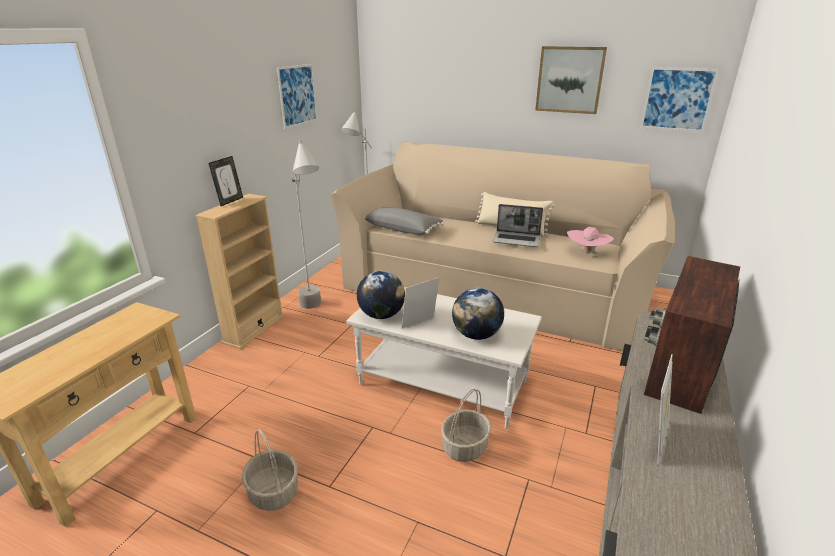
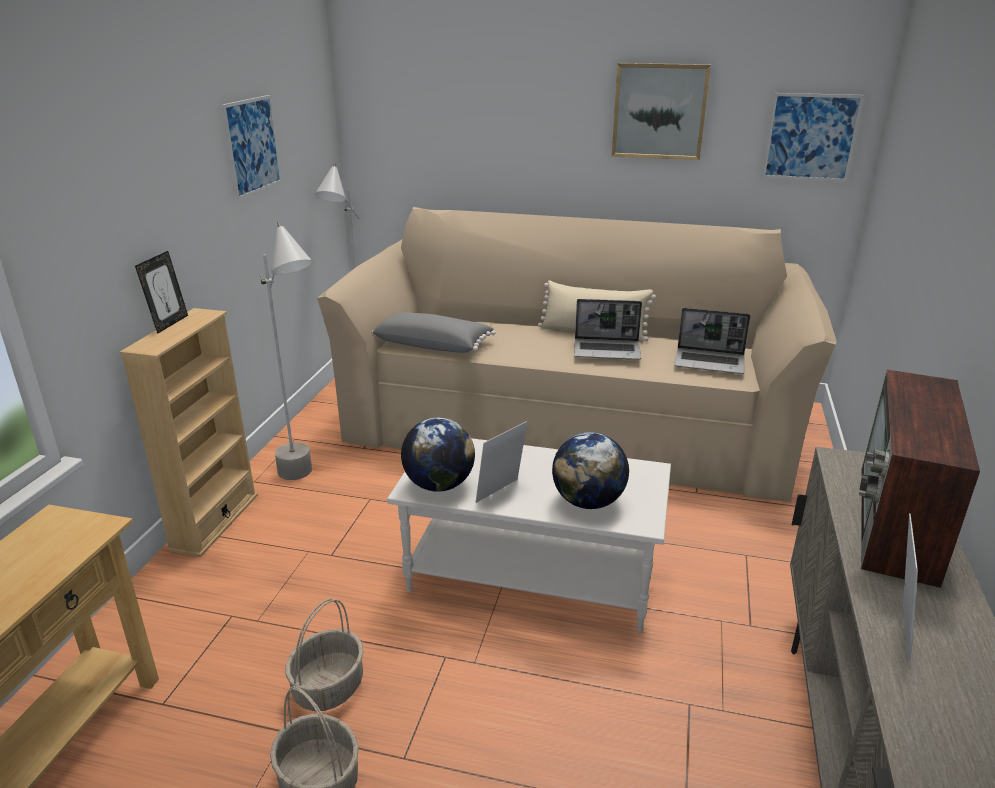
camera: 10 degrees left, 0 degrees up
basket [441,389,491,462] -> basket moved to [286,599,364,711]
pink hat [567,227,614,254] -> laptop [674,308,750,374]

